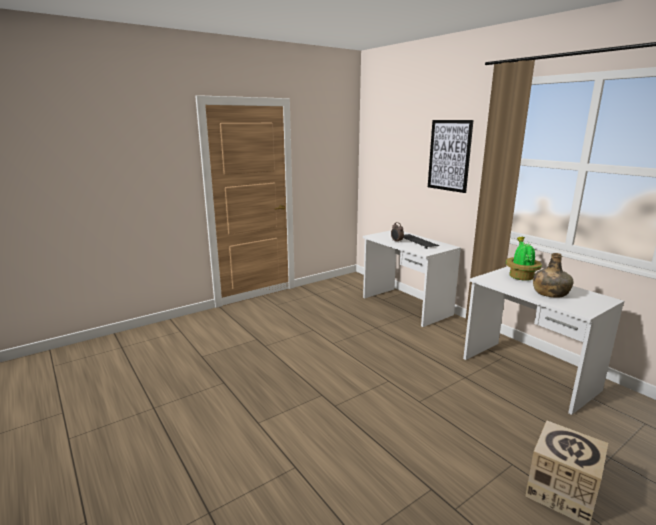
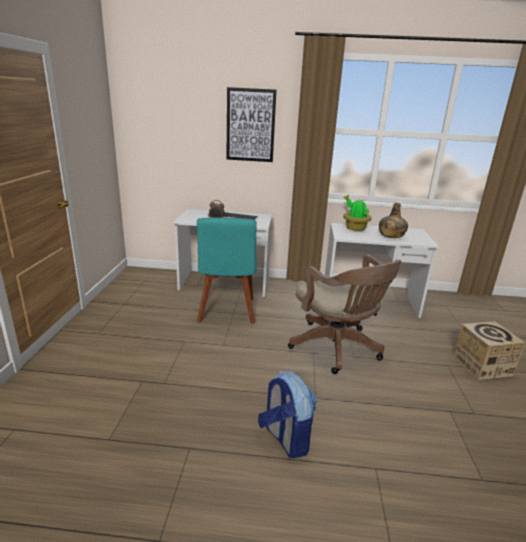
camera: 50 degrees left, 5 degrees up
none -> turquoise chair [197,217,257,324]
none -> backpack [258,371,317,458]
none -> brown office chair [288,255,401,374]

